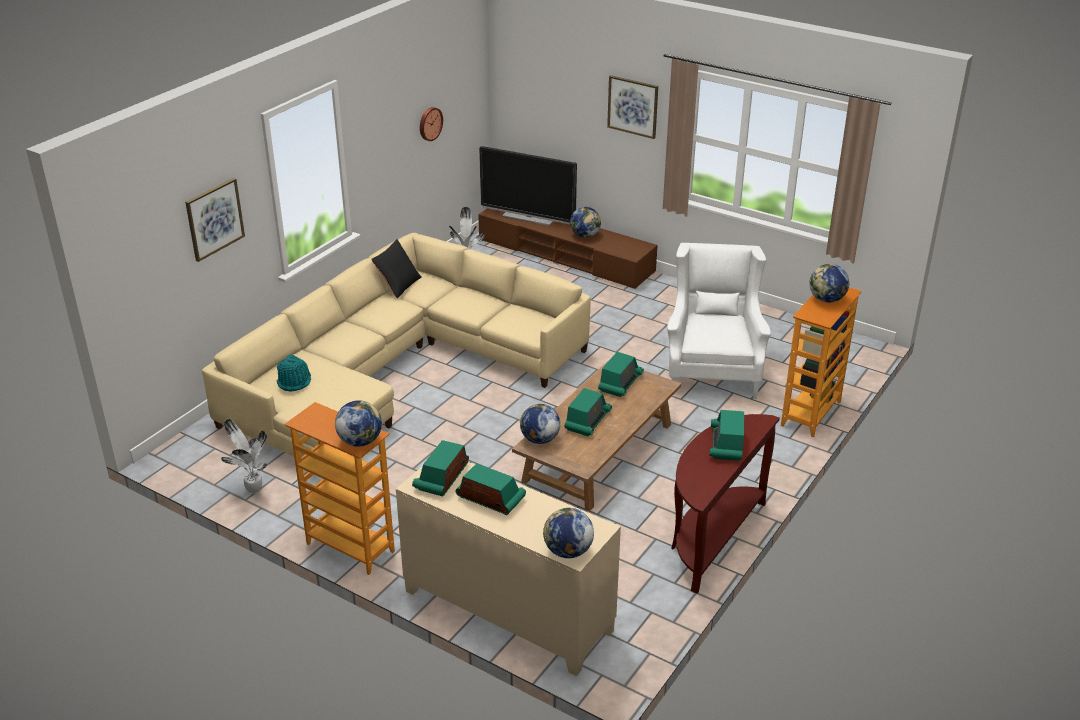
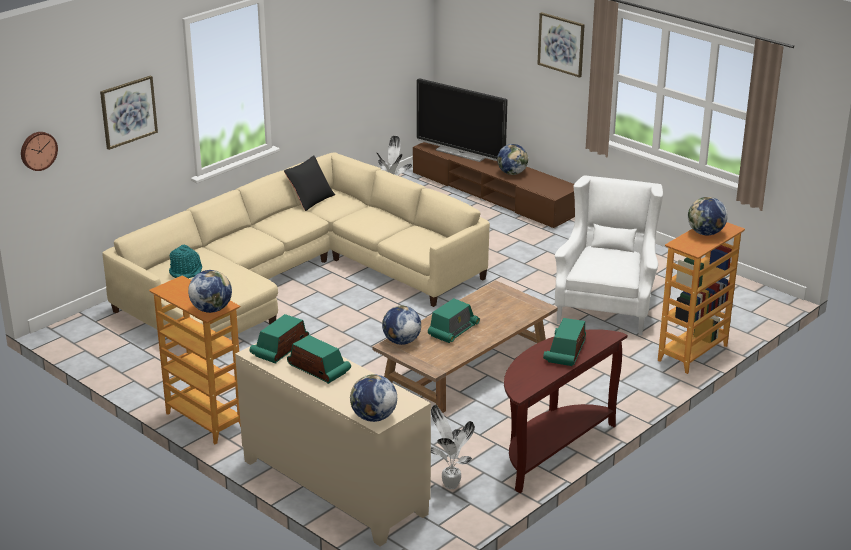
camera: 10 degrees right, 5 degrees down
potted plant [221,419,267,494] -> potted plant moved to [431,405,475,489]
wall clock [420,107,443,141] -> wall clock moved to [21,132,58,171]
radio [598,352,644,397] -> none

